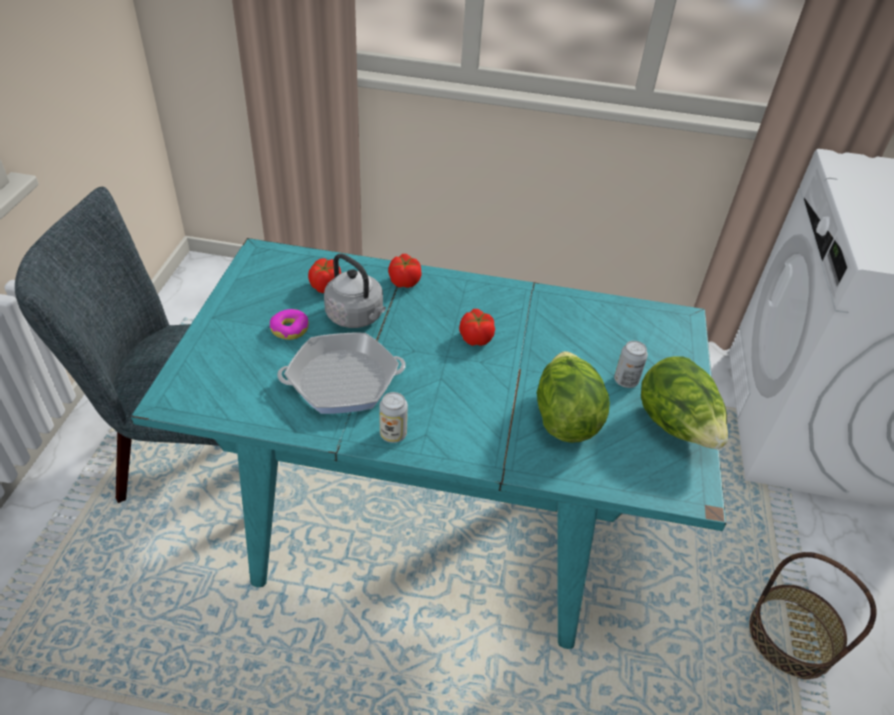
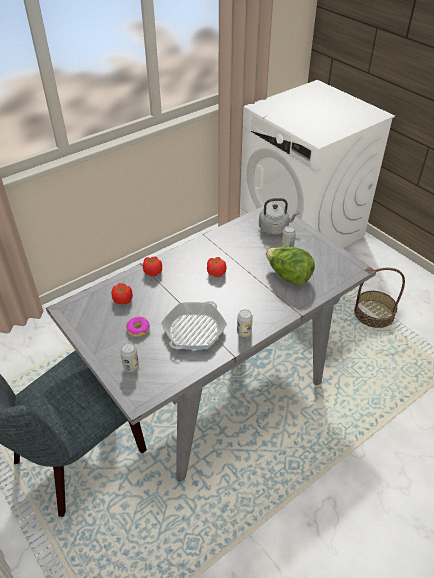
camera: 45 degrees left, 0 degrees up
turquoise dining table [131,238,726,649] -> grey dining table [46,201,376,482]
grey kettle [324,254,386,328] -> grey kettle moved to [259,198,299,235]
lettuce [641,356,728,449] -> none
none -> can [120,343,139,372]

